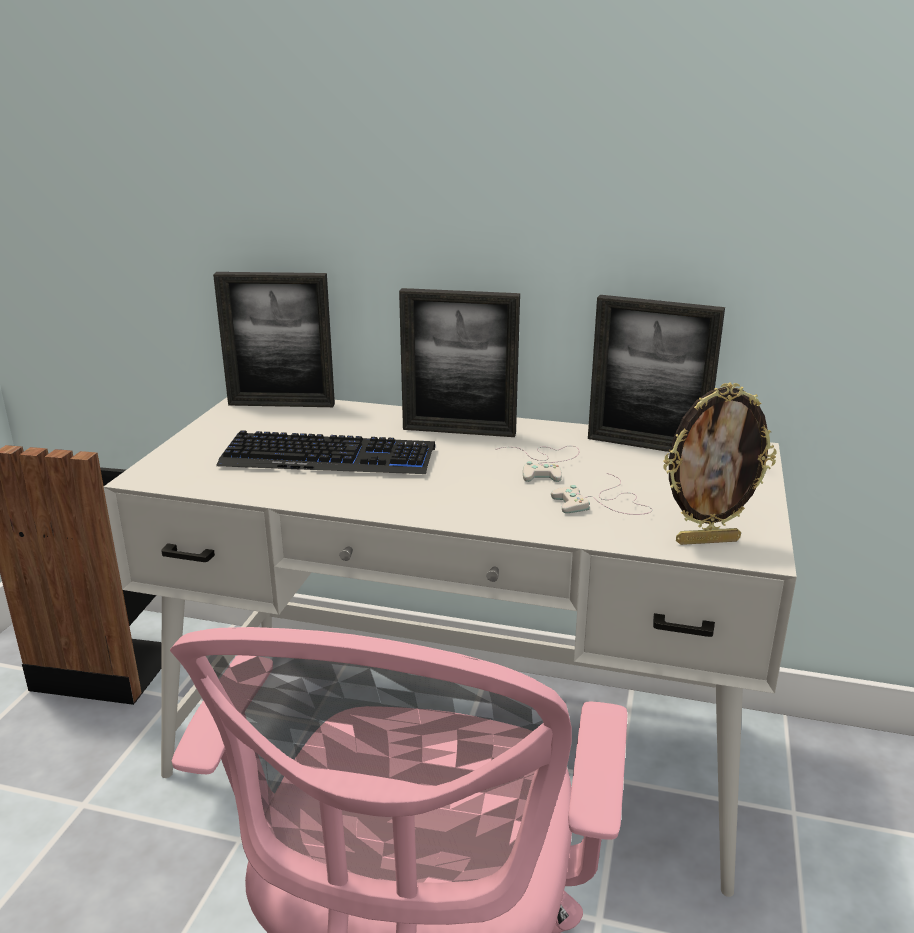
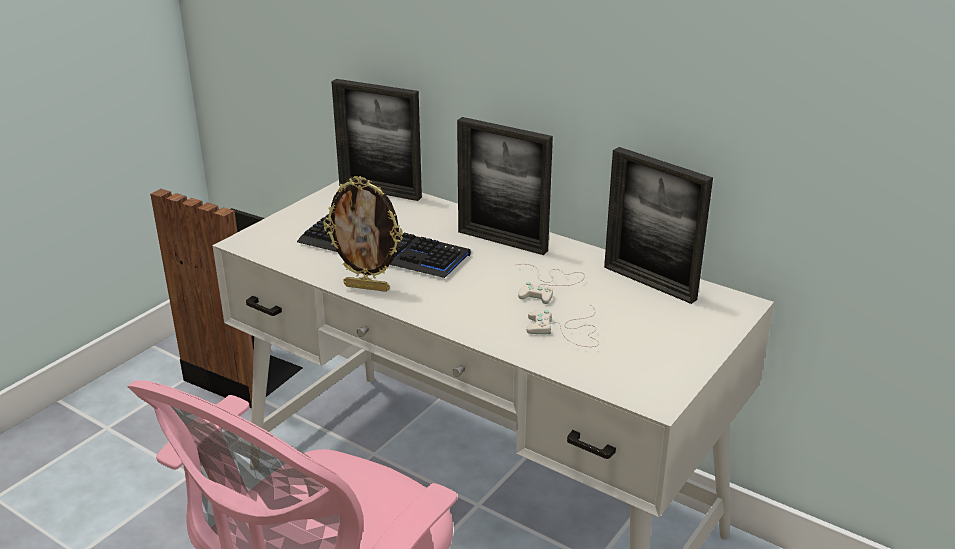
camera: 20 degrees right, 5 degrees up
picture frame [663,382,777,545] -> picture frame moved to [323,176,403,292]

